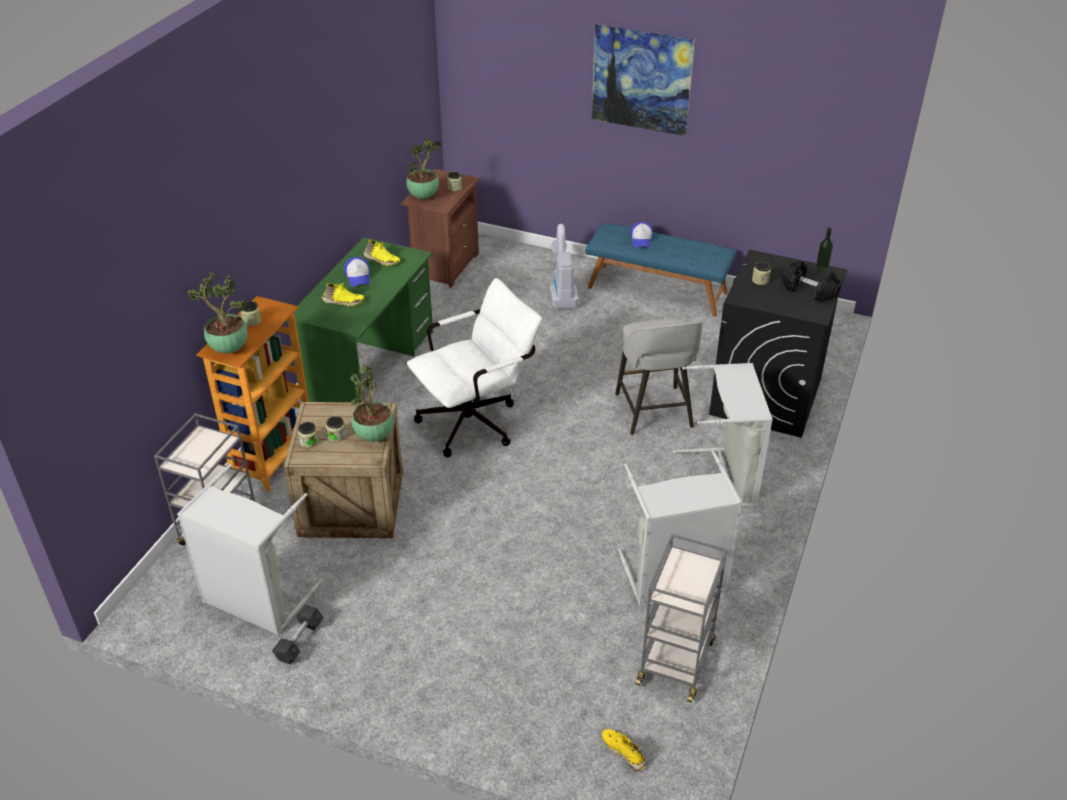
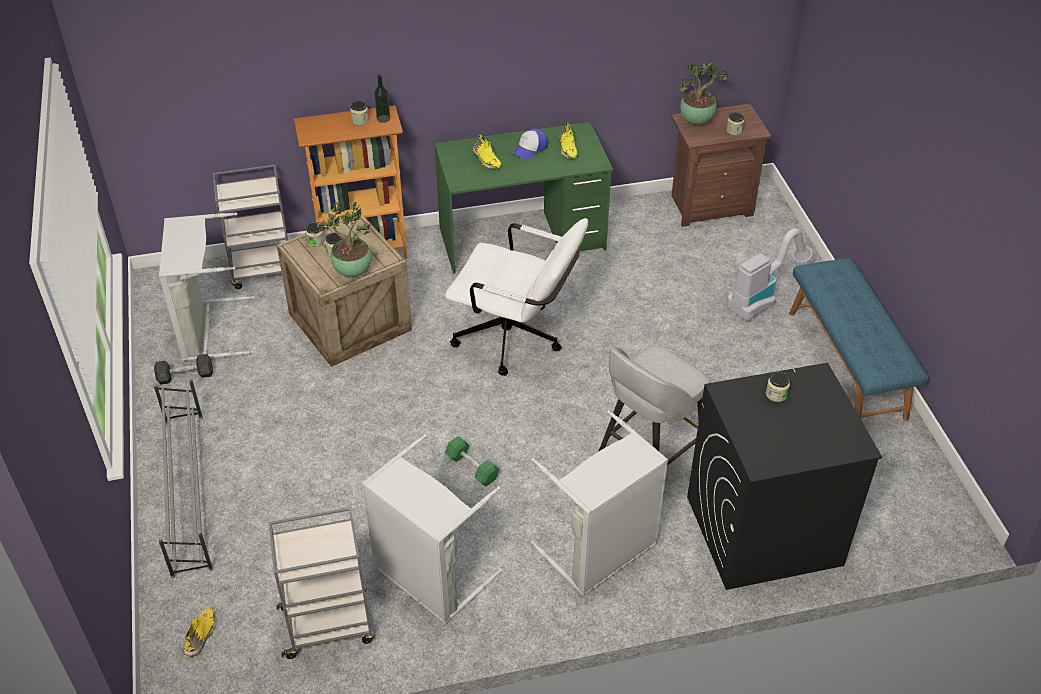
camera: 55 degrees right, 5 degrees up
potted plant [188,273,248,354] -> none
picture [591,24,695,136] -> none
cap [630,222,653,248] -> none
black dumbbell [781,261,841,302] -> none
bottle [815,227,833,274] -> bottle moved to [374,74,390,123]
none -> grey shoe rack [153,378,213,579]
none -> green dumbbell [445,436,499,487]

